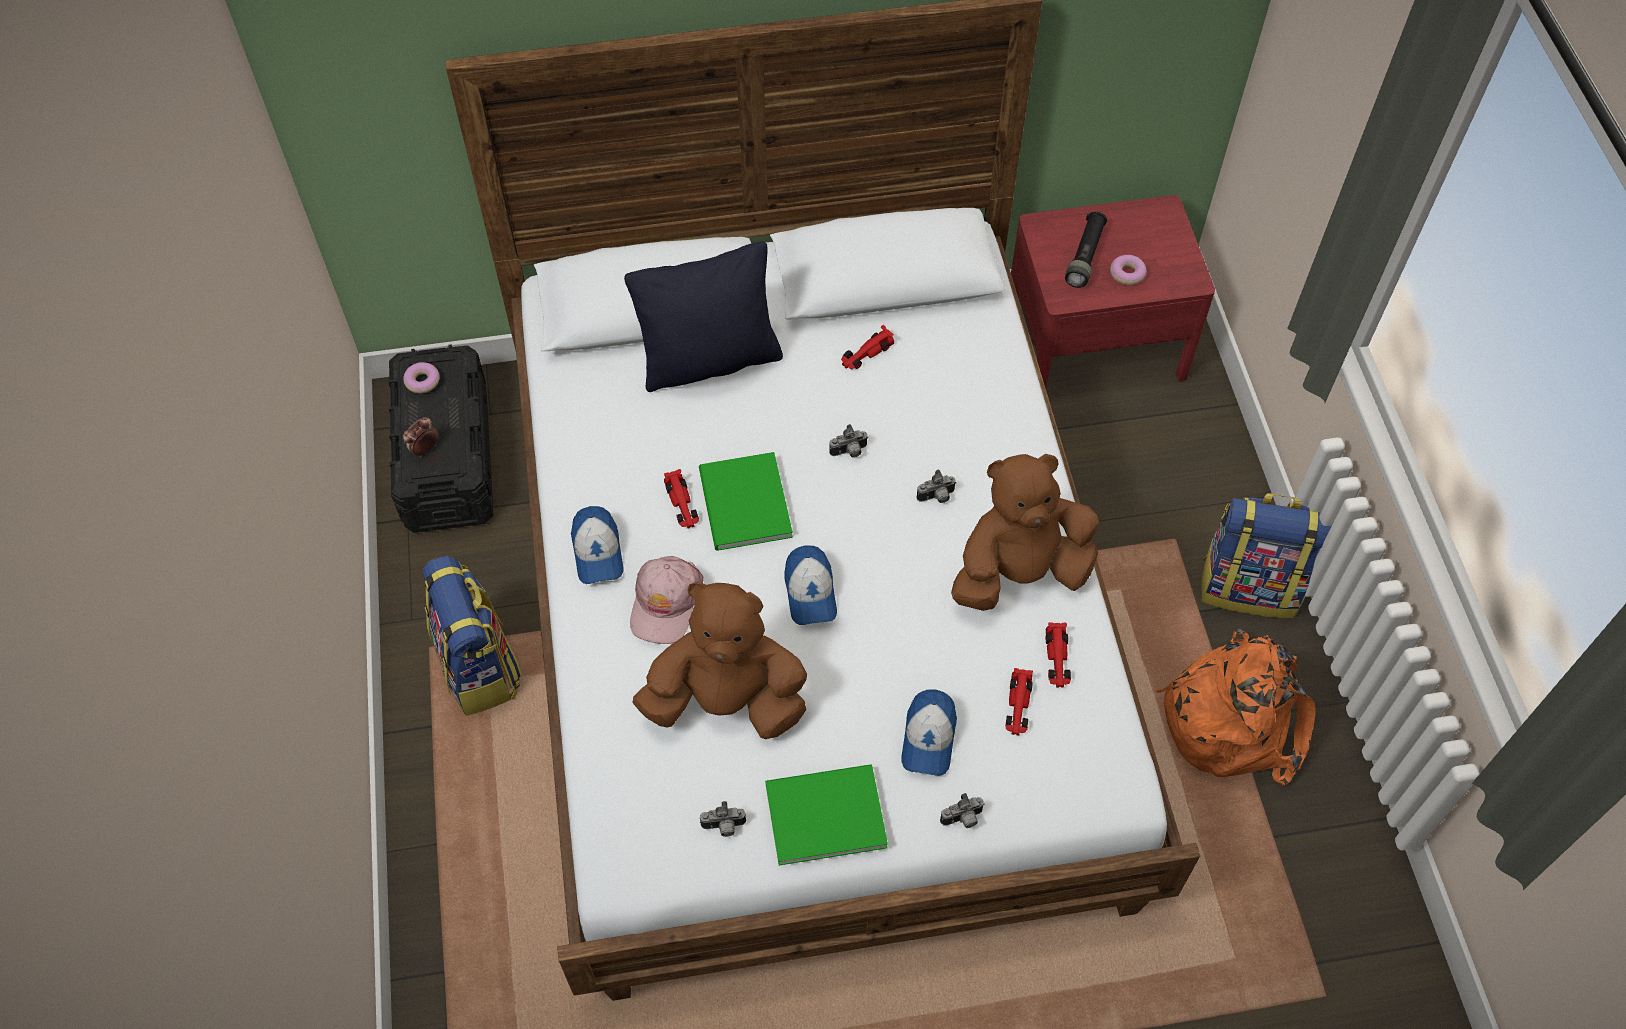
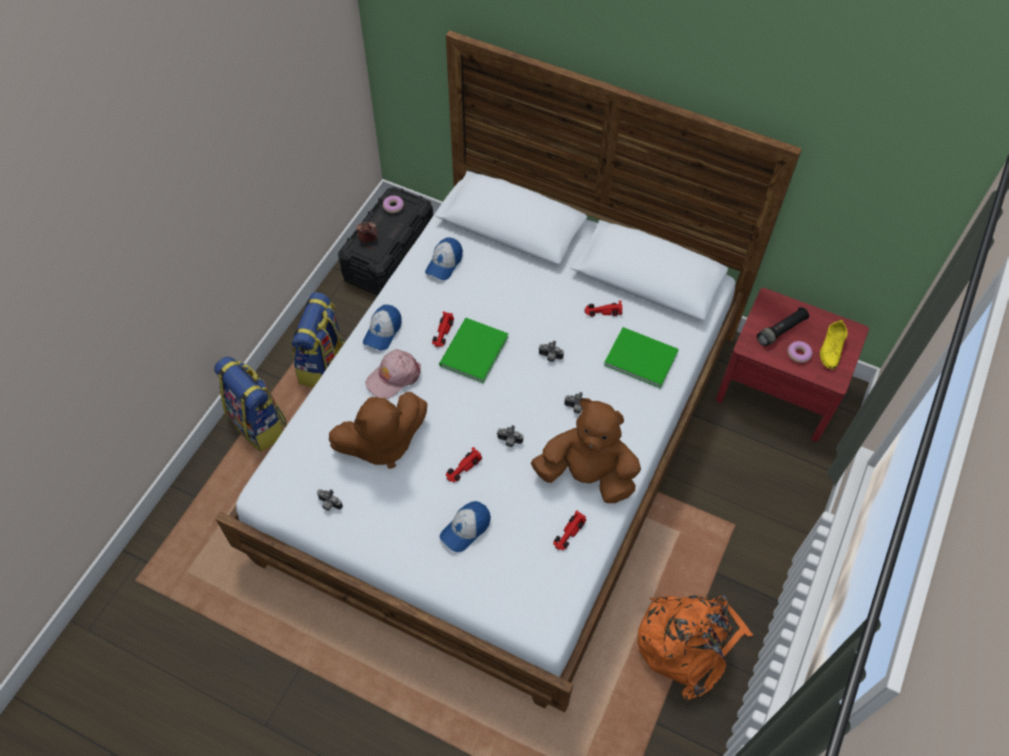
camera: 35 degrees right, 0 degrees up
black pillow [624,241,783,392] -> none
brown plush toy [632,582,807,739] -> brown plush toy turned 120 degrees clockwise [329,392,427,469]
green book [765,764,888,865] -> green book moved to [604,327,679,388]
cap [784,546,837,625] -> cap moved to [425,237,463,280]
camera [940,793,985,828] -> camera moved to [497,425,523,447]
red toy car [1005,668,1033,736] -> red toy car moved to [446,447,482,482]
backpack [1201,493,1332,618] -> backpack moved to [214,356,287,452]
none -> yellow shoe [820,320,848,369]

